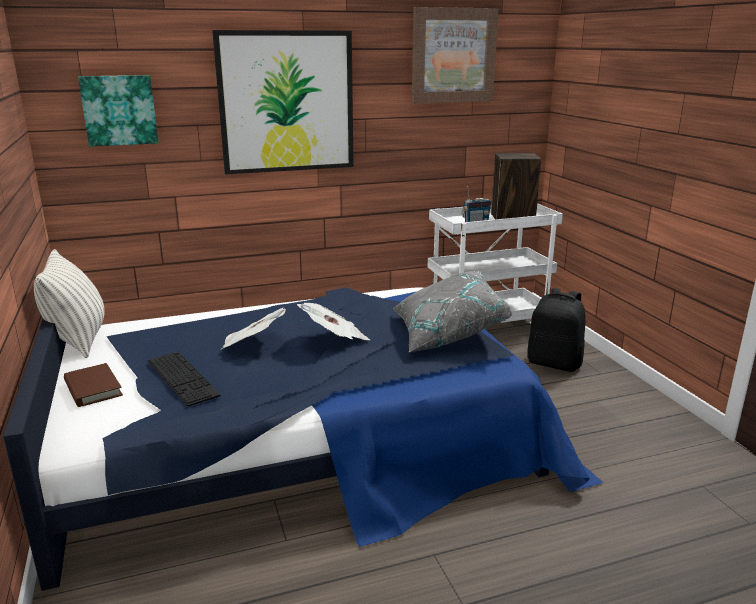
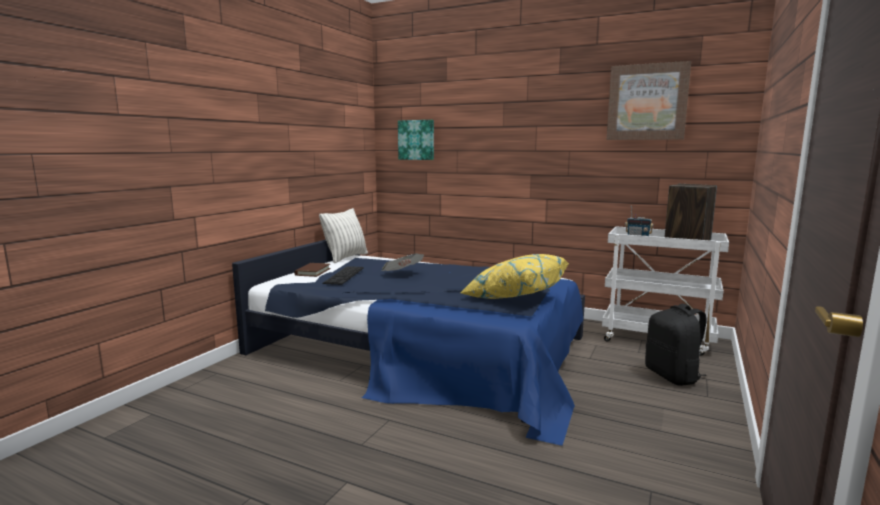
camera: 45 degrees right, 10 degrees down
picture [212,30,354,175] -> none
newspaper [297,303,371,340] -> none
grey pillow [393,271,513,352] -> yellow pillow [461,254,569,299]

